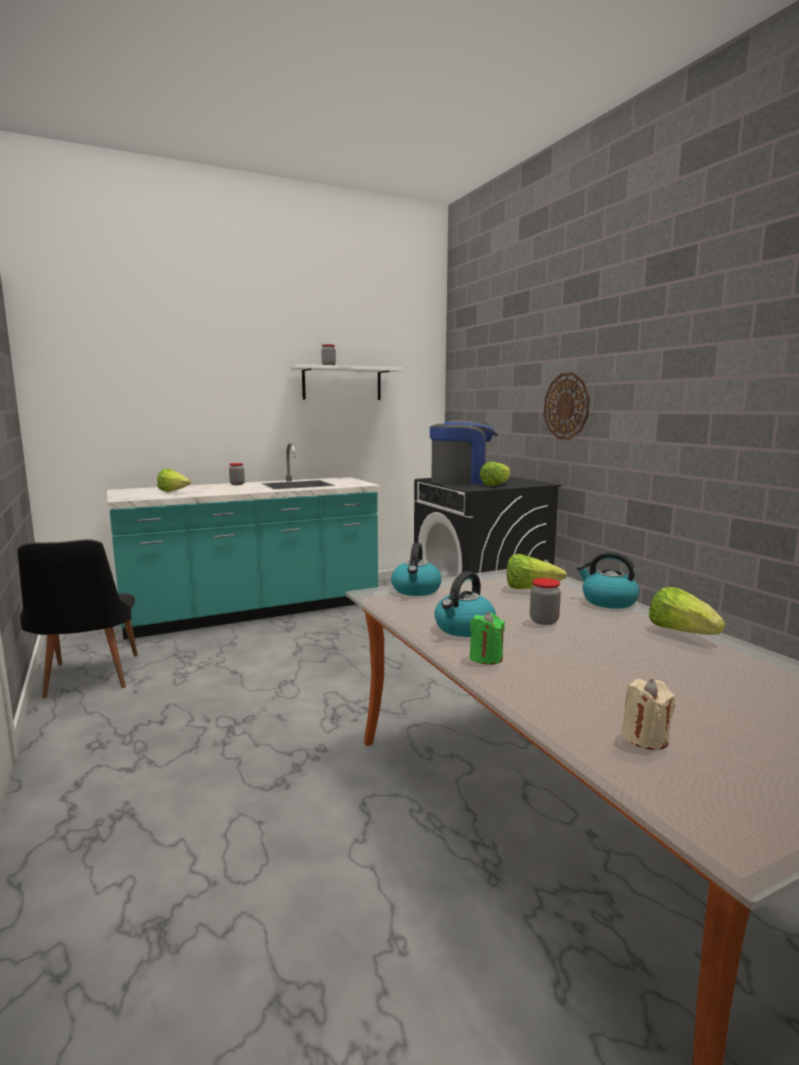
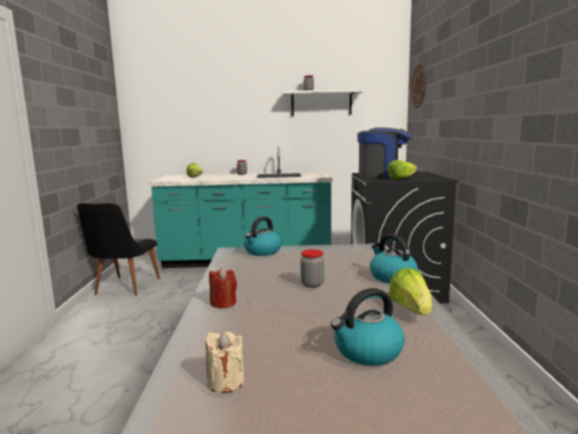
camera: 25 degrees right, 0 degrees up
kettle [434,571,496,637] -> kettle moved to [331,288,405,366]
green candle [470,612,505,665] -> red candle [209,268,237,308]
lettuce [507,554,567,589] -> none
wall clock [544,372,590,440] -> wall clock moved to [411,64,426,108]

